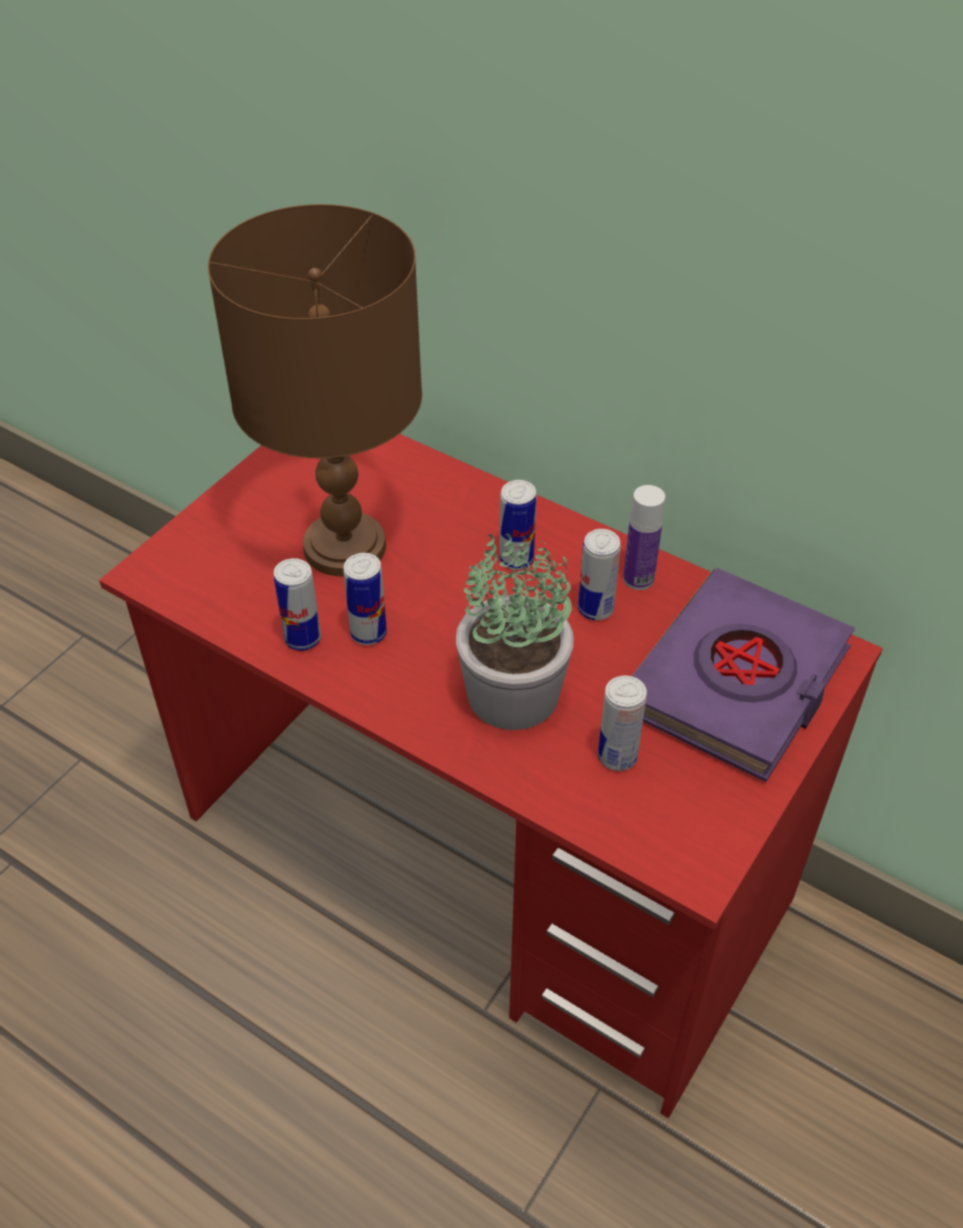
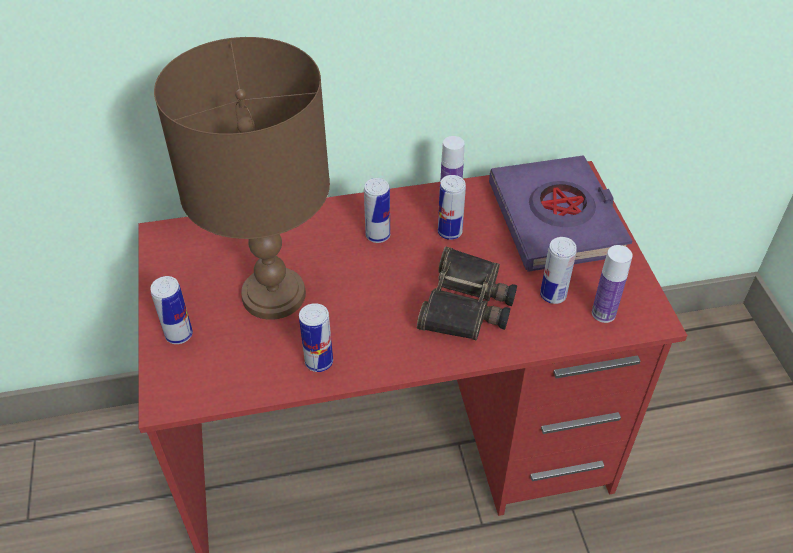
camera: 45 degrees left, 0 degrees up
can [343,553,387,645] -> can moved to [150,276,193,344]
potted plant [456,533,574,730] -> binoculars [417,246,517,340]
none -> bottle [592,245,633,323]

